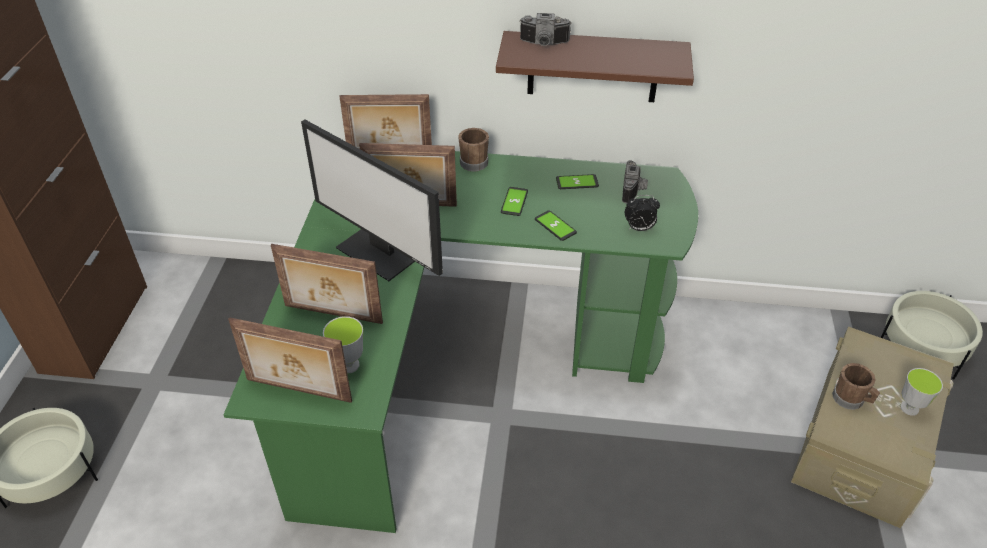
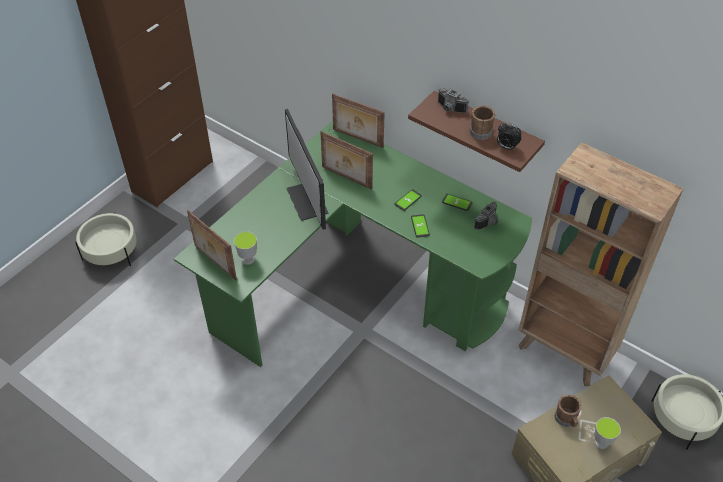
camera: 30 degrees right, 5 degrees up
picture frame [271,244,383,324] -> none
brown mug [458,128,489,172] -> brown mug moved to [470,106,495,140]
alarm clock [625,195,660,231] -> alarm clock moved to [497,122,522,151]
none -> brown bookcase [518,142,684,386]

